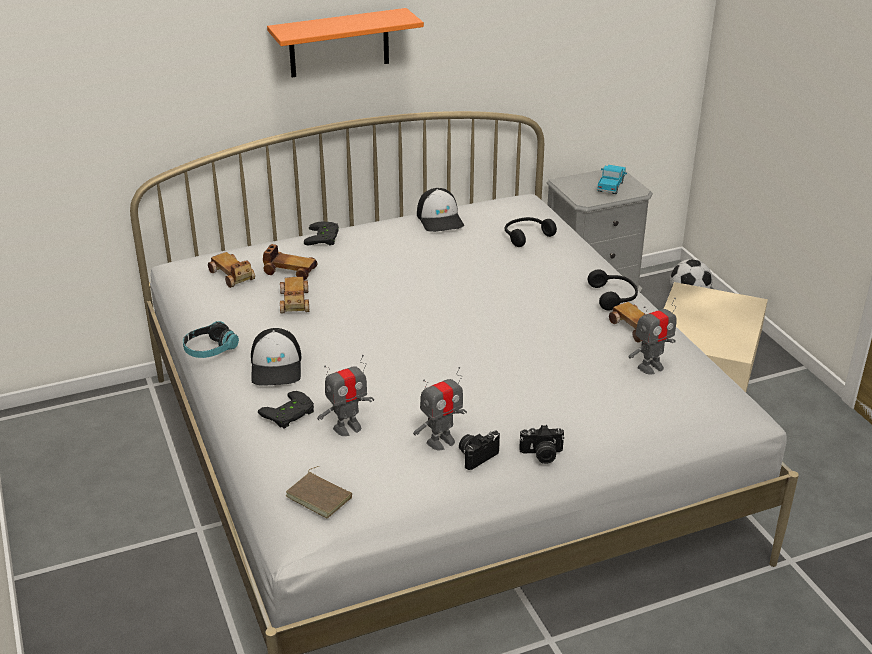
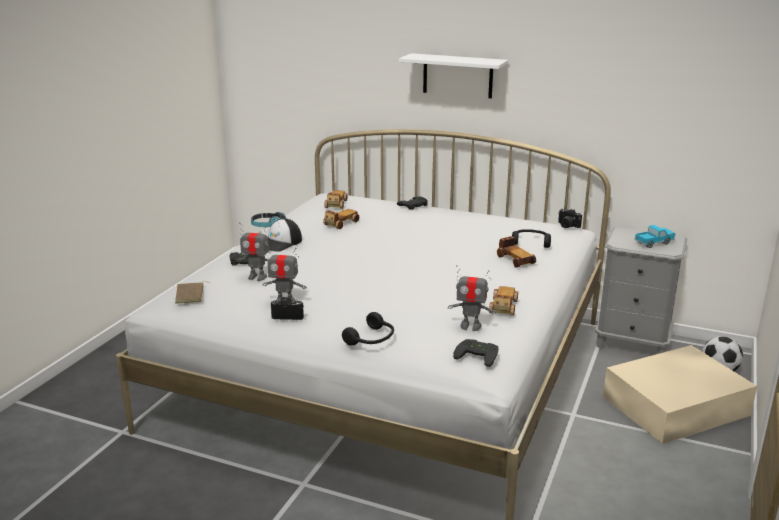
camera: 45 degrees right, 10 degrees down
toy car [263,244,318,280] -> toy car moved to [497,236,536,268]
orange shelf [267,8,424,78] -> white shelf [399,53,508,98]
cap [417,188,464,232] -> none
camera [519,425,565,464] -> camera moved to [558,209,582,228]
black headphones [588,269,638,310] -> black headphones moved to [342,312,394,346]
none -> black game controller [453,339,498,367]

